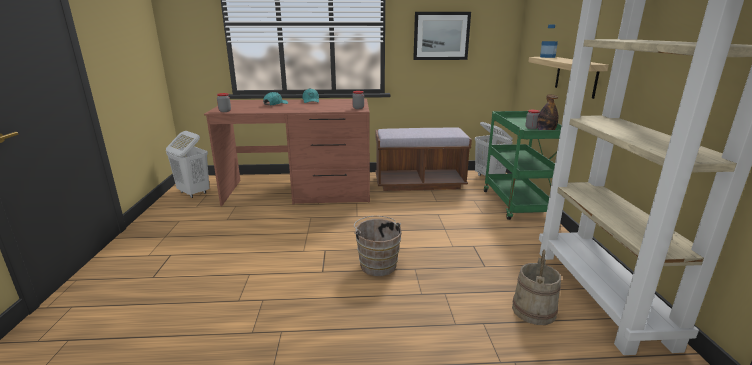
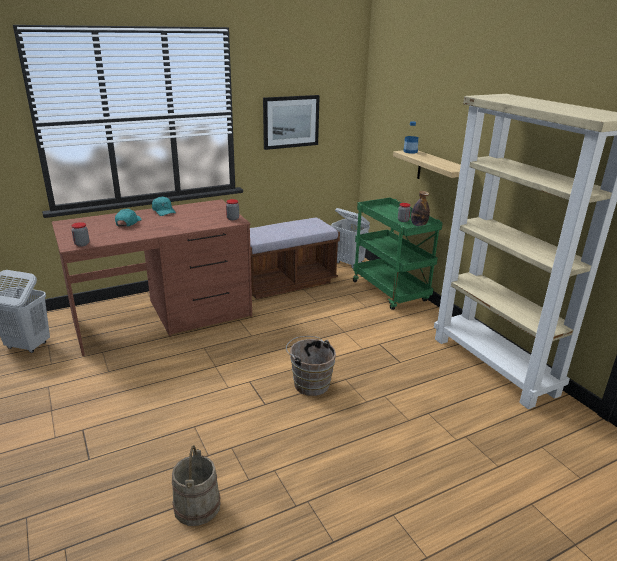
camera: 25 degrees left, 5 degrees up
beige bucket [512,250,561,325] -> beige bucket moved to [172,445,221,526]

